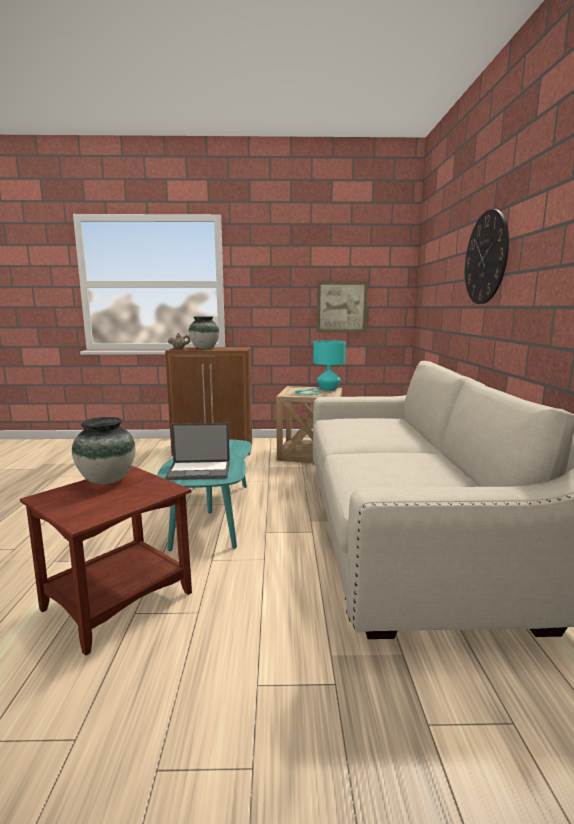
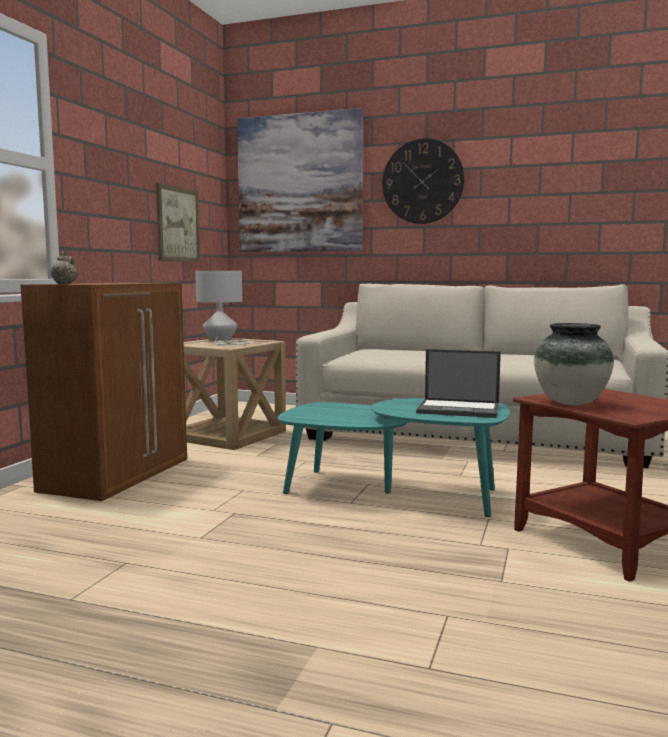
camera: 70 degrees left, 5 degrees down
laptop [165,423,230,480] -> laptop turned 90 degrees clockwise [416,349,501,418]
vase [189,316,219,350] -> none
turquoise table lamp [295,340,346,395] -> grey table lamp [195,271,251,345]
none -> picture [237,108,363,252]

